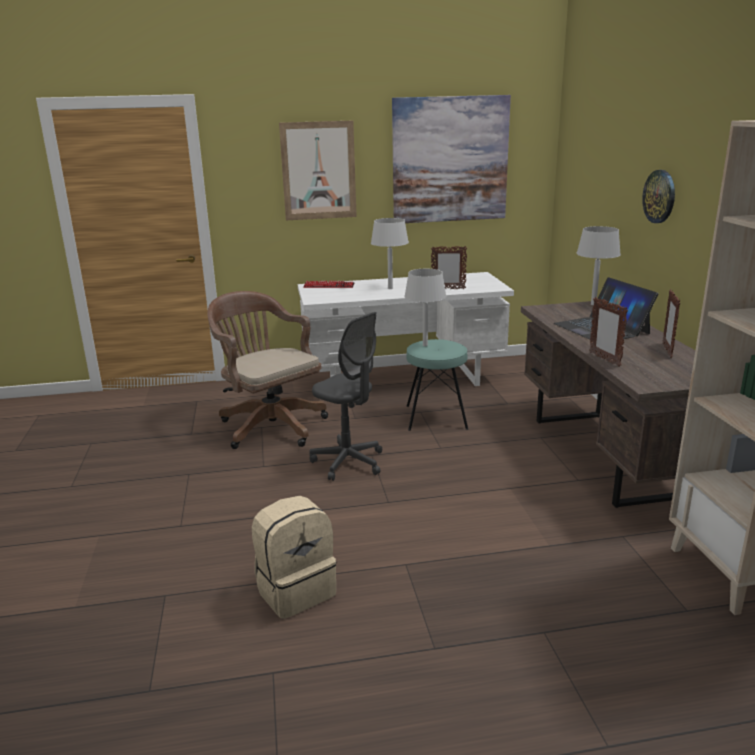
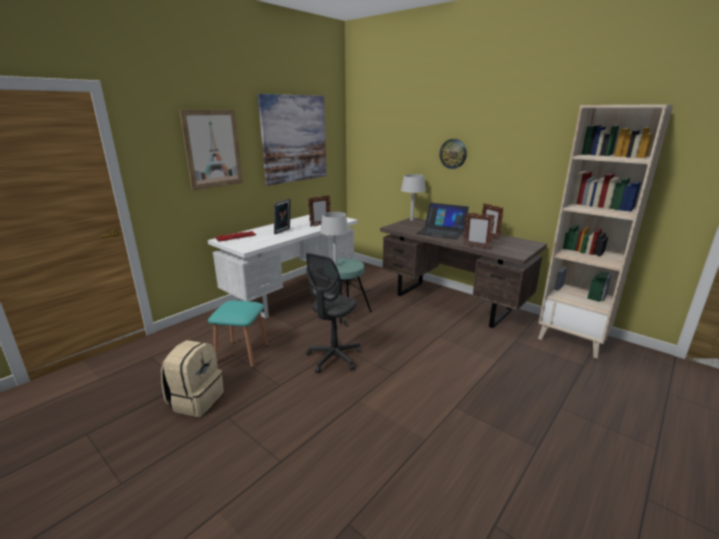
camera: 40 degrees left, 0 degrees up
brown office chair [207,291,328,449] -> turquoise stool [208,301,268,368]
beige backpack [252,496,336,619] -> beige backpack moved to [161,340,224,417]
grey office chair [310,312,382,481] -> grey office chair turned 120 degrees clockwise [306,253,361,373]
grey table lamp [371,218,409,289] -> picture frame [274,199,291,234]

